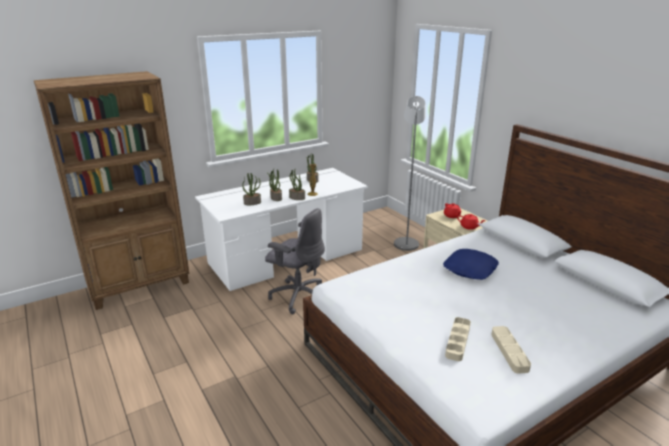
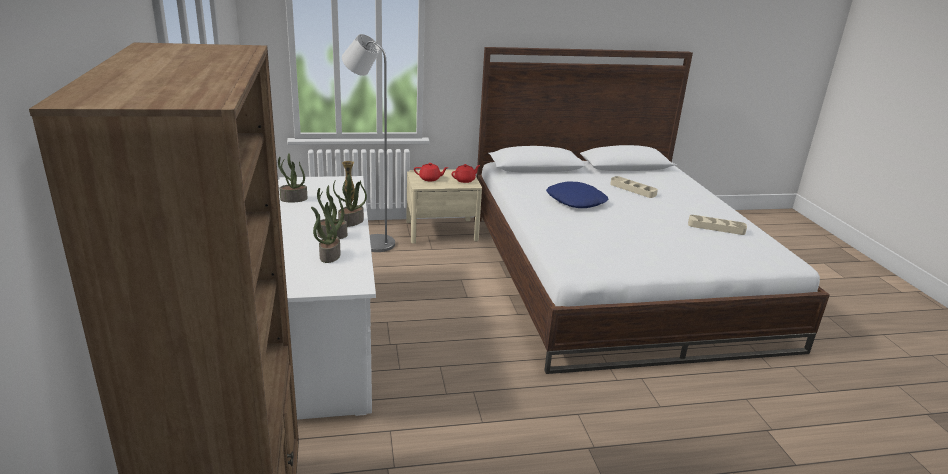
camera: 70 degrees left, 0 degrees up
grey office chair [265,208,325,314] -> none
beige tray [445,317,471,361] -> beige tray moved to [610,176,658,198]

